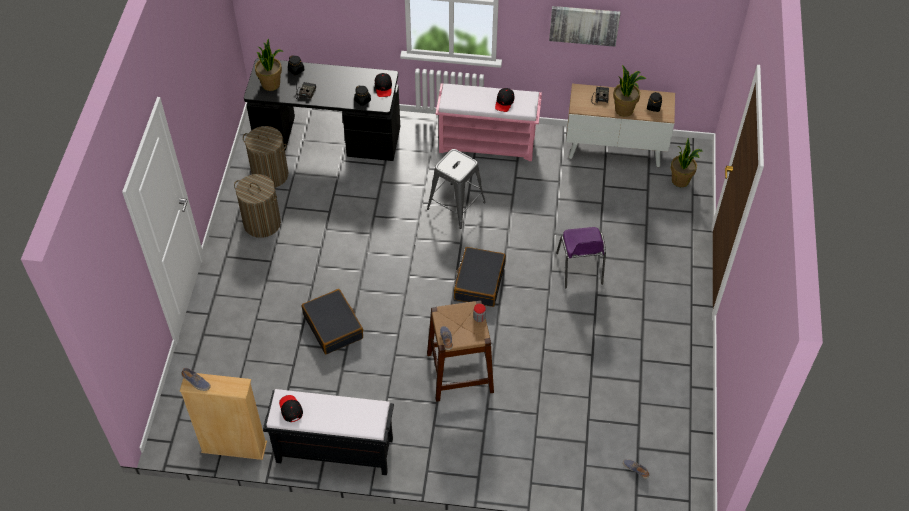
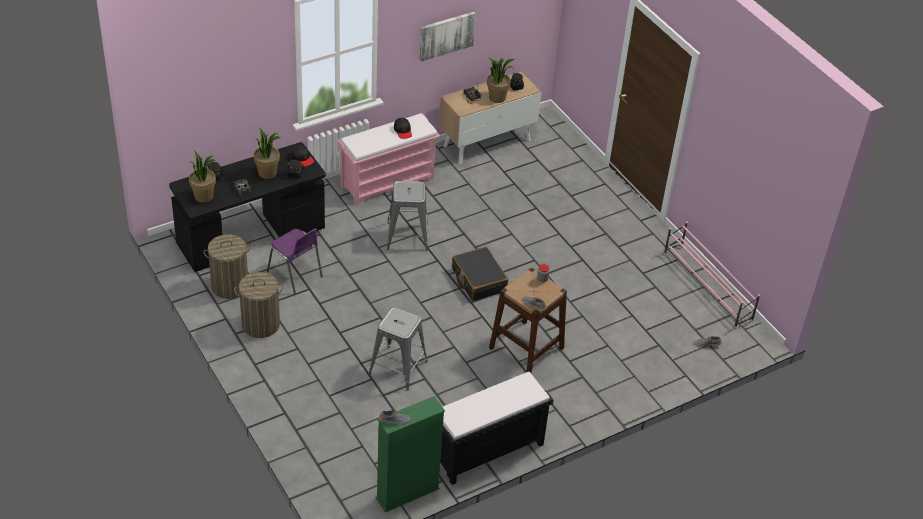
camera: 40 degrees left, 10 degrees down
beige bookcase [180,373,267,460] -> green bookcase [375,396,445,512]
black cap [279,395,303,422] -> none
black suitcase [302,289,363,354] -> grey stool [368,307,428,391]
purple chair [556,227,606,288] -> purple chair moved to [267,228,323,294]
potted plant [671,138,702,187] -> potted plant moved to [254,127,281,179]
none -> pink shoe rack [664,221,760,328]

